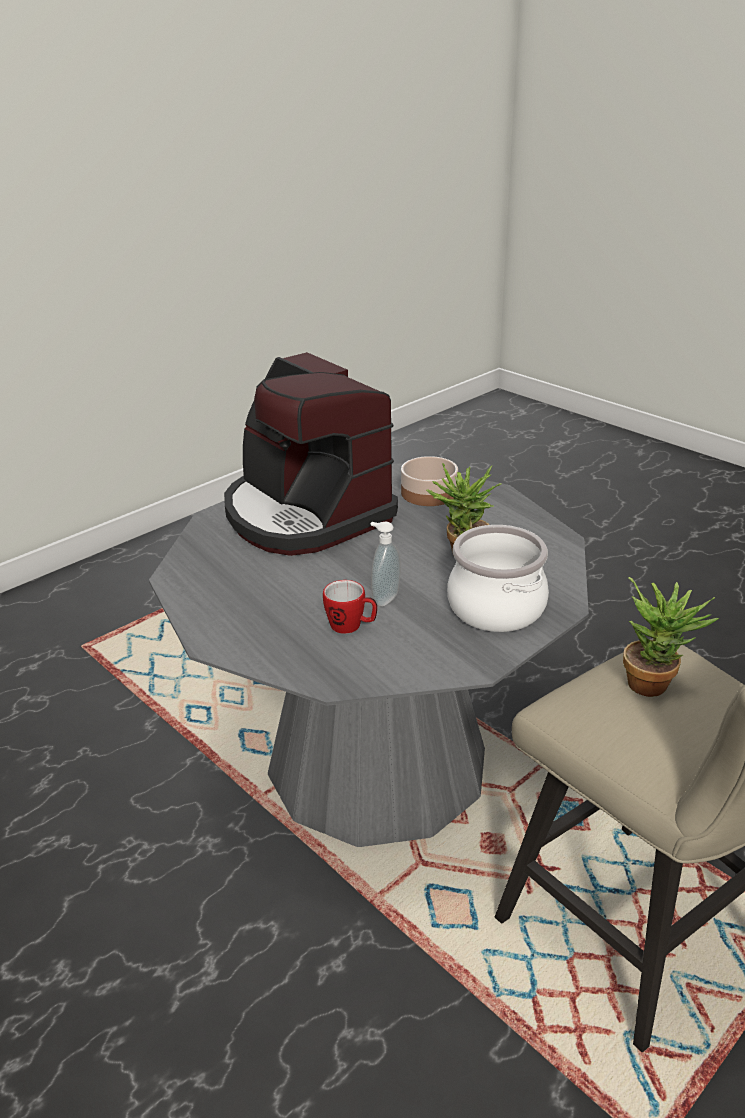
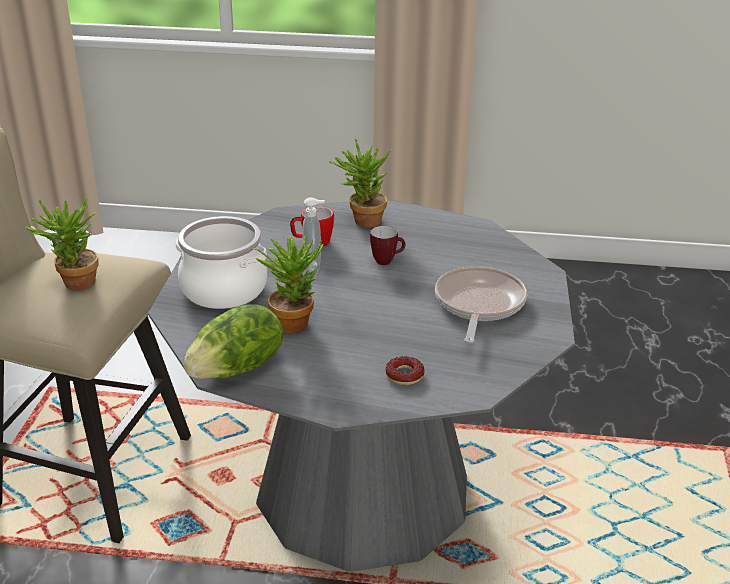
camera: 140 degrees right, 0 degrees up
coffee machine [224,352,398,556] -> frying pan [435,266,527,343]
bowl [401,456,458,506] -> donut [385,356,424,385]
none -> lettuce [183,304,283,379]
none -> potted plant [330,139,392,227]
none -> mug [370,226,406,265]

